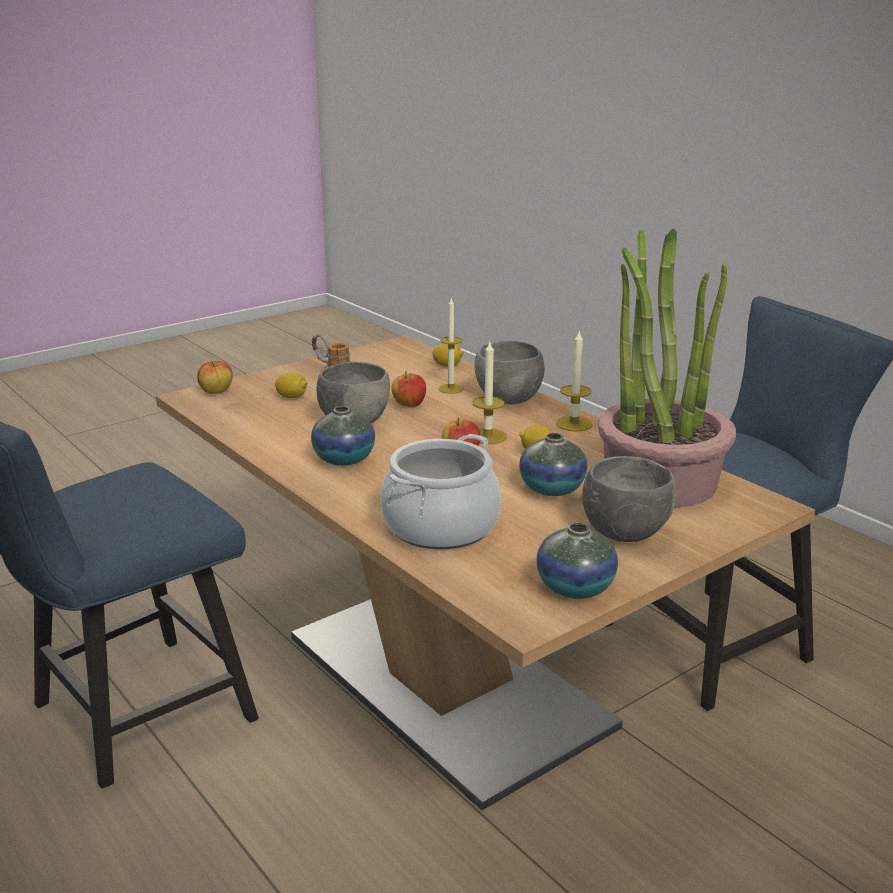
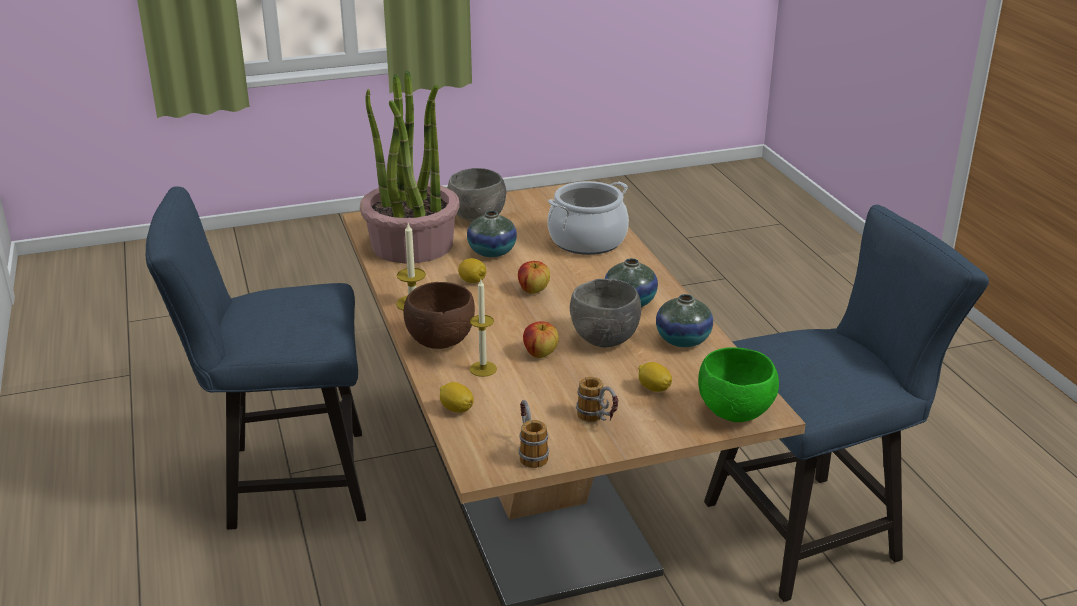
camera: 160 degrees left, 5 degrees up
apple [197,361,233,394] -> green bowl [698,347,779,422]
candle [473,341,507,444] -> none
grey bowl [474,341,545,404] -> brown bowl [403,282,475,349]
vase [537,523,618,599] -> vase moved to [656,294,713,347]
none -> mug [519,400,549,468]

